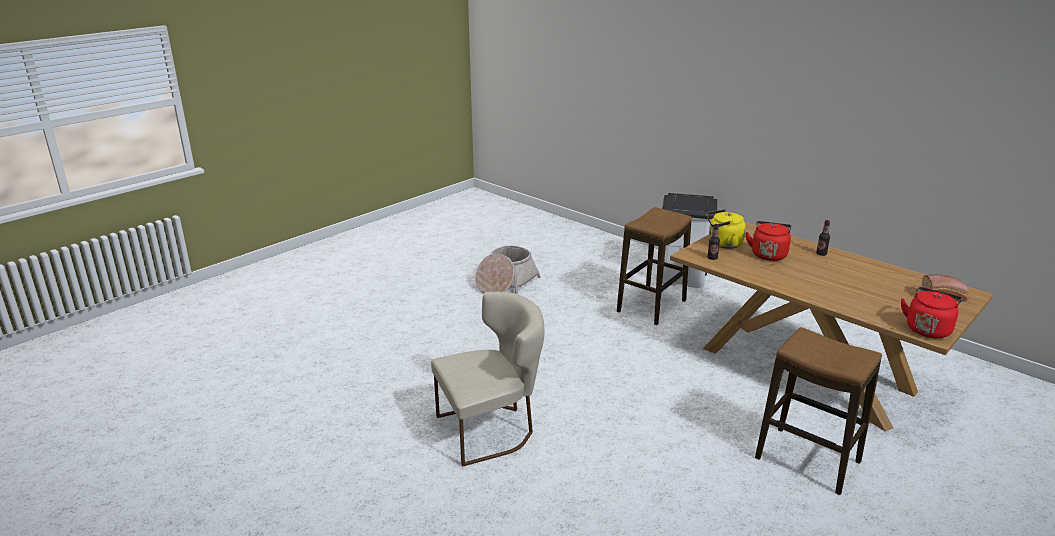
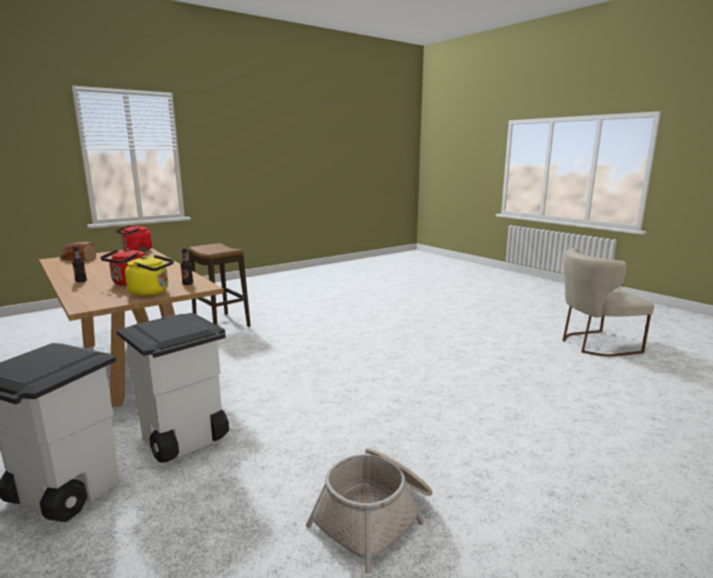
camera: 170 degrees left, 10 degrees down
beige chair [431,292,544,466] -> beige chair moved to [563,248,654,357]
stool [617,207,692,325] -> white trash can [116,313,229,463]

